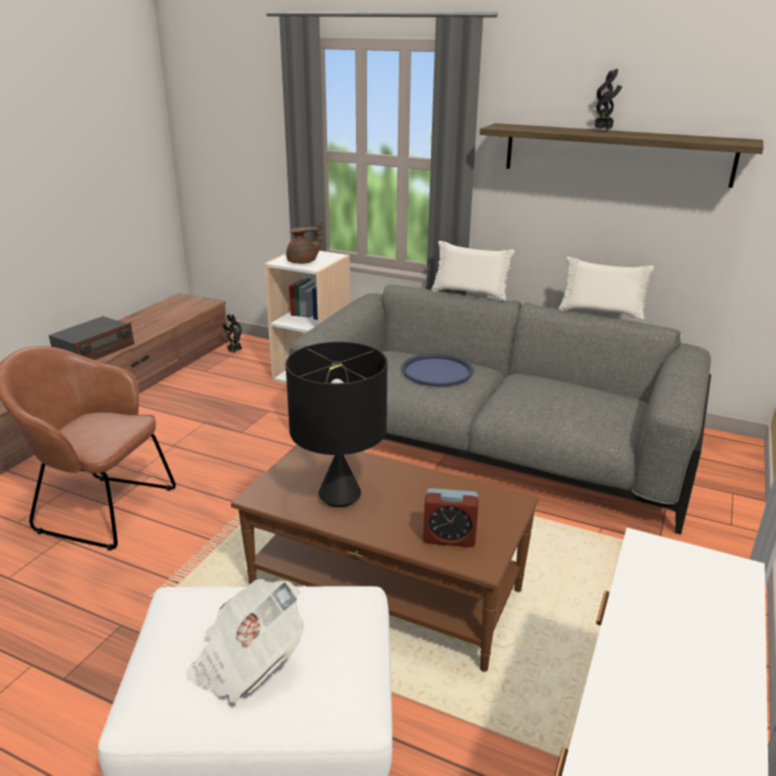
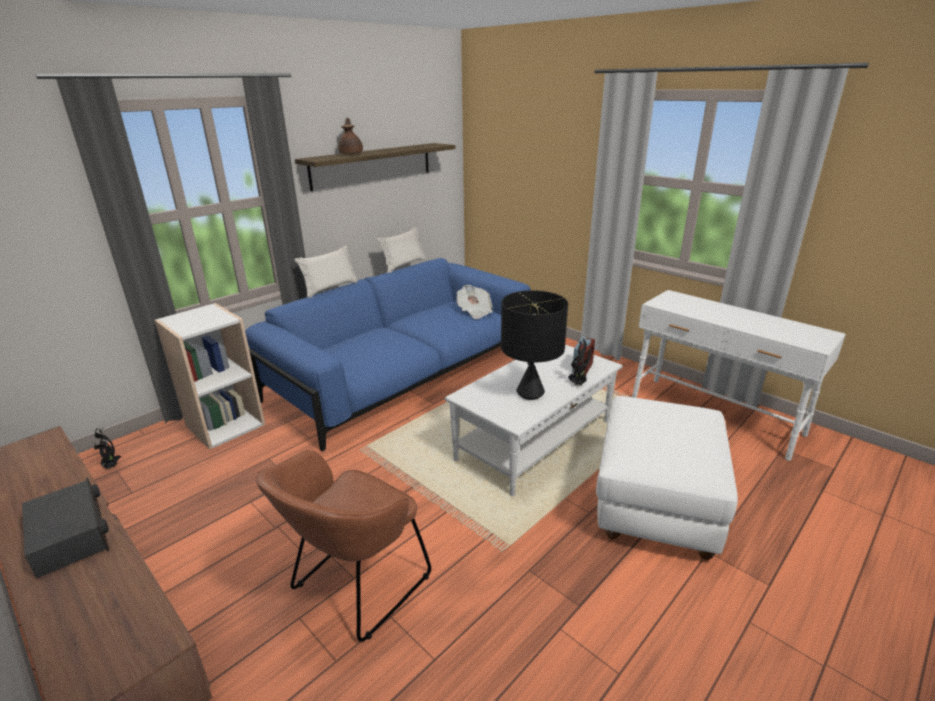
camera: 70 degrees left, 0 degrees up
newspaper [187,579,304,703] -> newspaper moved to [456,285,493,319]
brown coffee table [231,444,539,672] -> white coffee table [445,345,623,496]
brown teapot [286,219,322,264] -> brown teapot moved to [338,118,363,155]
grey sofa [289,285,711,534] -> blue sofa [245,258,531,451]
blue tray [402,354,474,386] -> none
potted plant [595,69,622,131] -> potted plant moved to [568,339,591,385]

